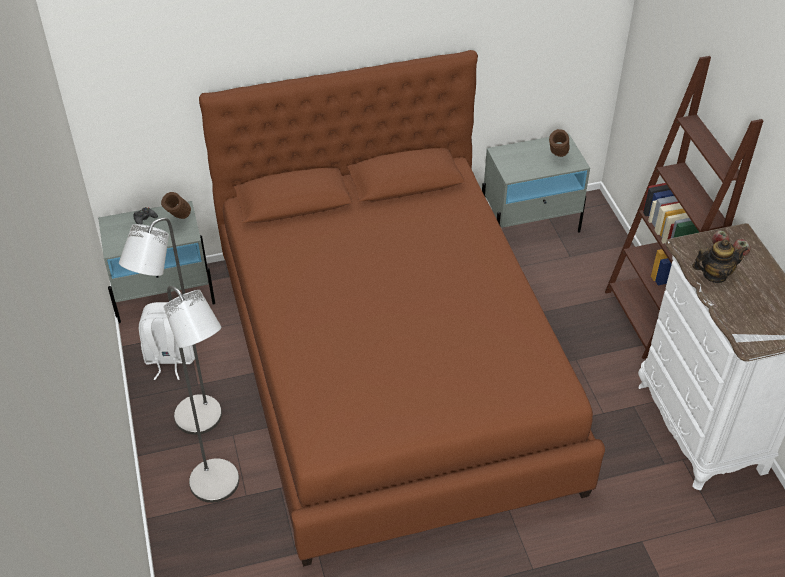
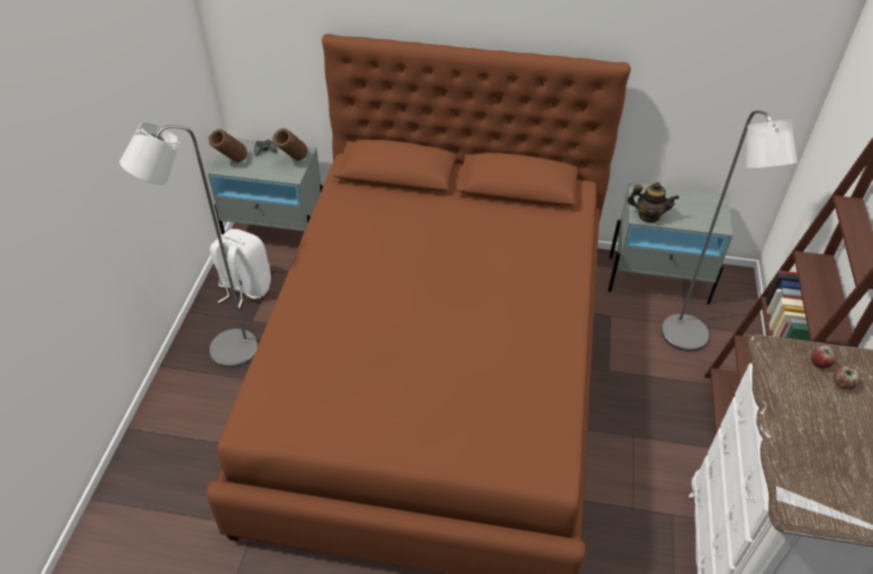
camera: 25 degrees right, 0 degrees up
grey floor lamp [164,286,239,503] -> grey floor lamp moved to [661,111,797,352]
brown vase [549,129,570,157] -> brown vase moved to [209,129,247,162]
teapot [692,239,748,283] -> teapot moved to [627,182,679,223]

